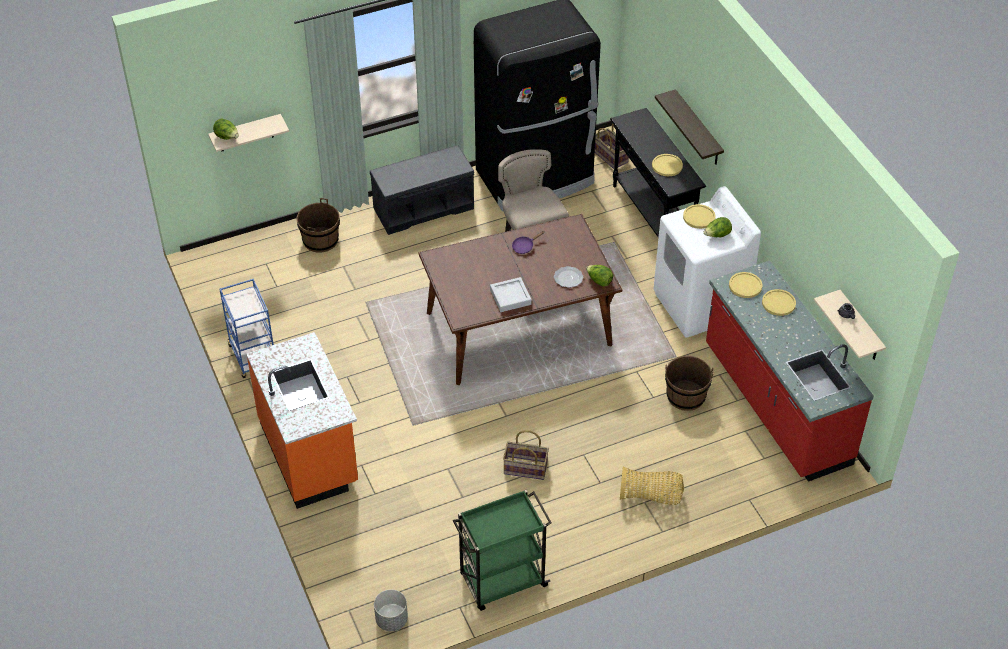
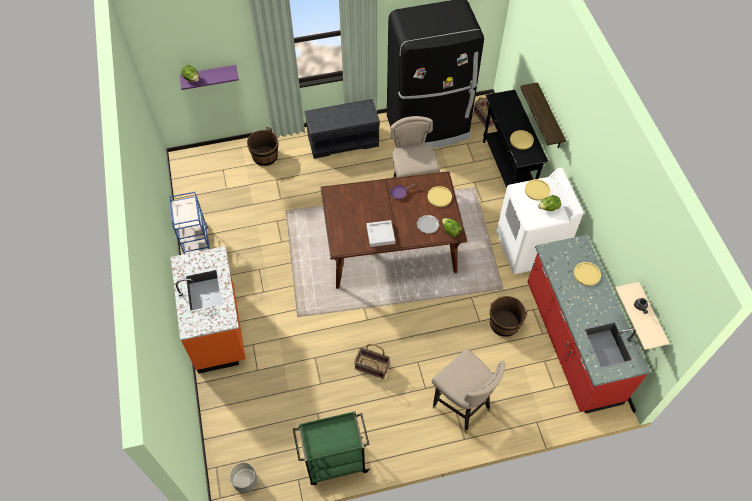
camera: 10 degrees right, 10 degrees up
beige shelf [208,114,289,152] -> purple shelf [179,65,239,90]
basket [620,466,684,505] -> beige stool [432,348,505,434]
yellow plate [729,272,762,298] -> yellow plate moved to [427,186,452,207]

